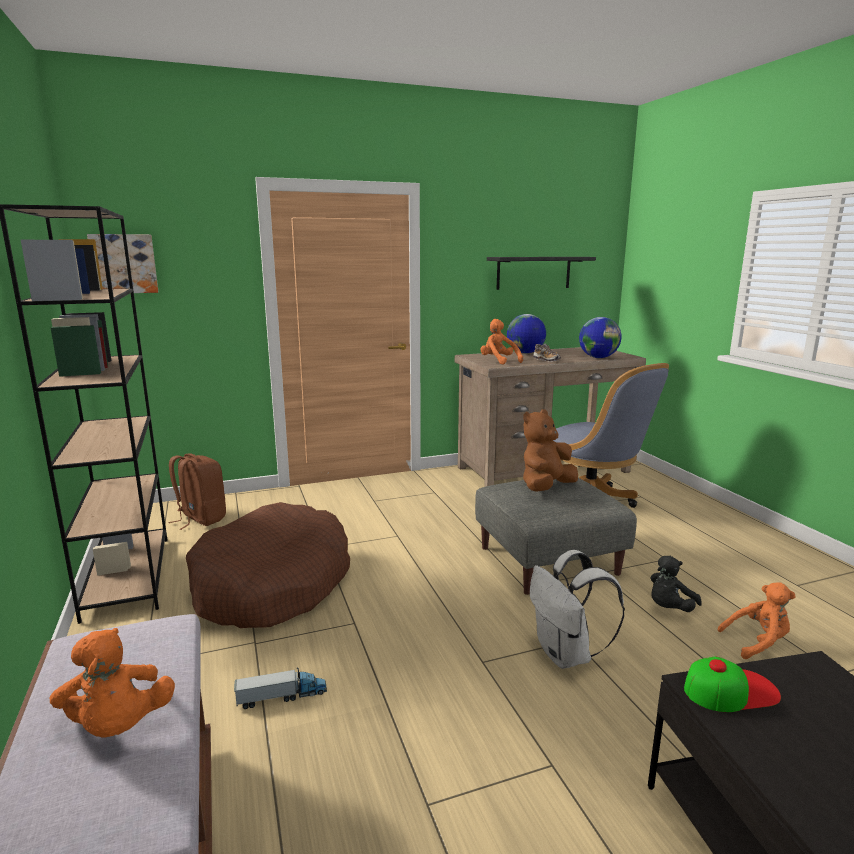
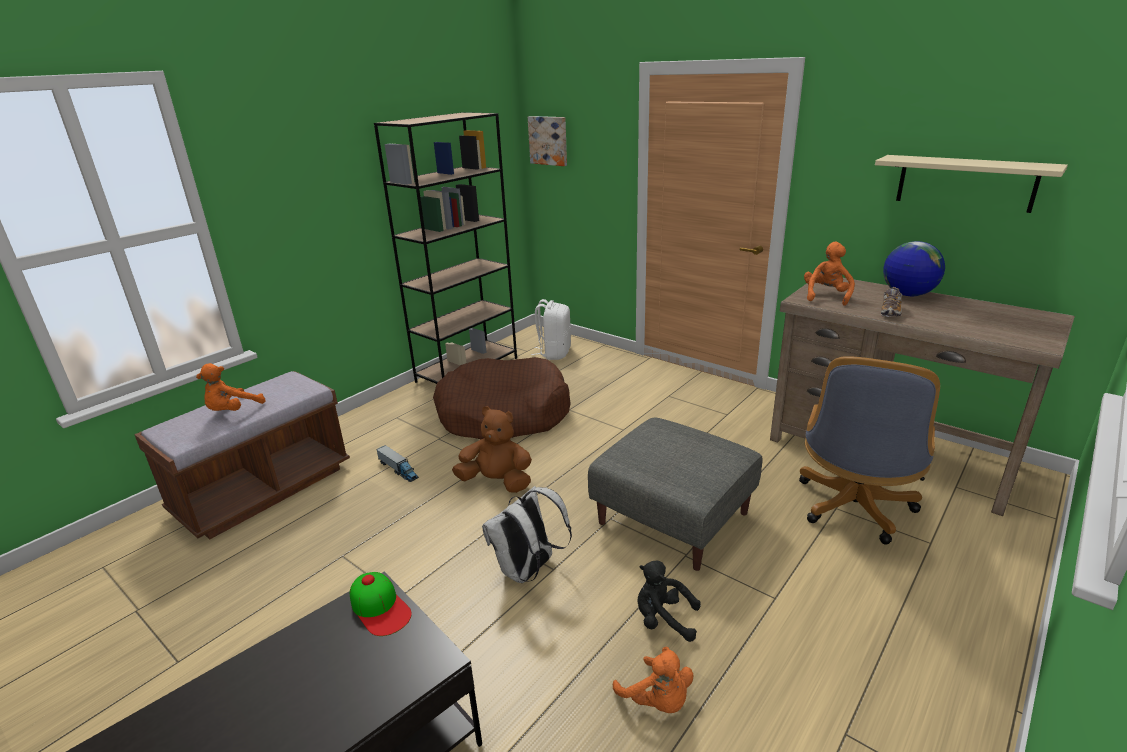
camera: 60 degrees right, 10 degrees up
brown backpack [168,453,226,530] -> white backpack [531,299,571,360]
black shelf [487,257,596,290] -> beige shelf [875,155,1068,213]
brown plush toy [523,409,578,492] -> brown plush toy moved to [452,406,532,493]
globe [579,317,621,358] -> none

